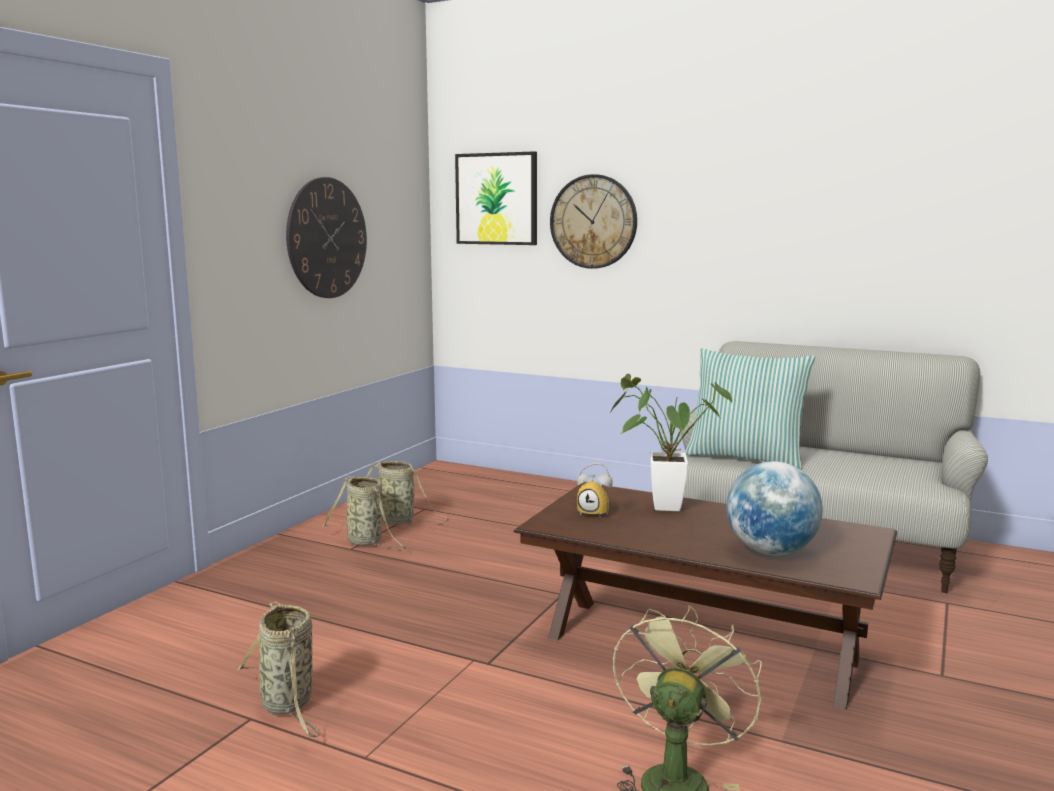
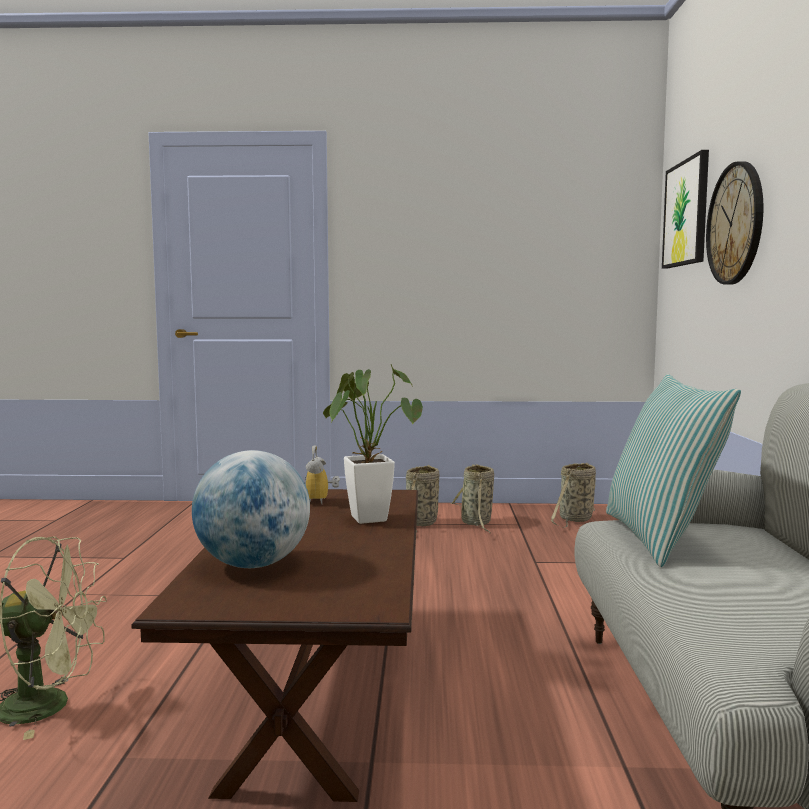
camera: 65 degrees right, 5 degrees down
basket [236,602,321,737] -> basket moved to [551,462,596,528]
wall clock [286,177,367,298] -> none

